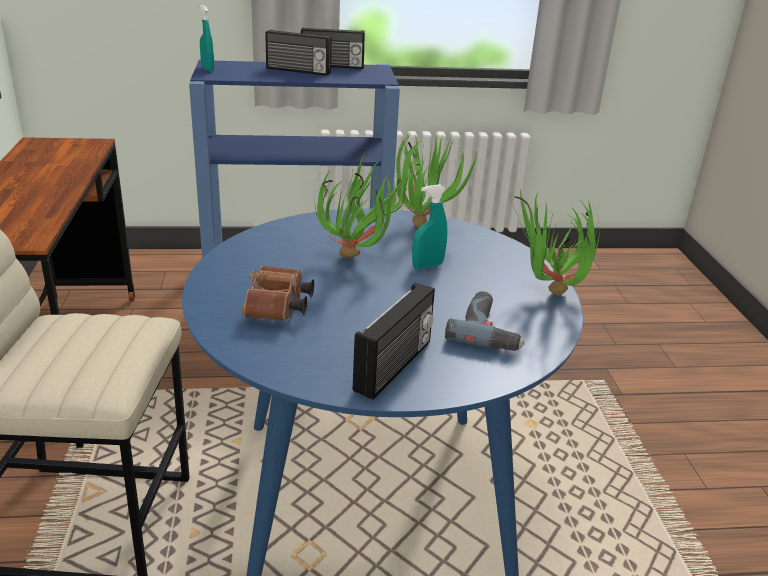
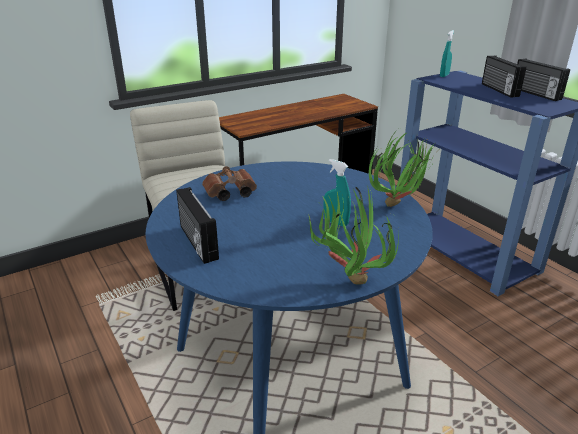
camera: 65 degrees right, 0 degrees up
potted plant [315,154,408,258] -> none
radio [353,283,435,399] -> radio turned 60 degrees clockwise [176,187,219,264]
power drill [445,291,525,351] -> none

